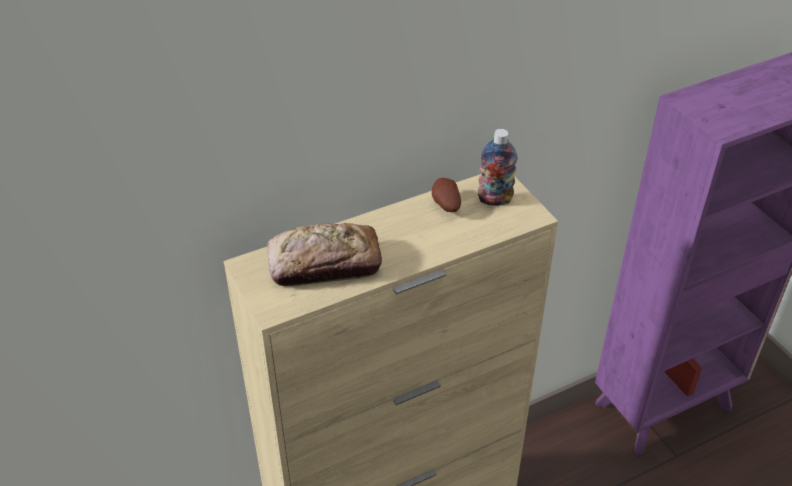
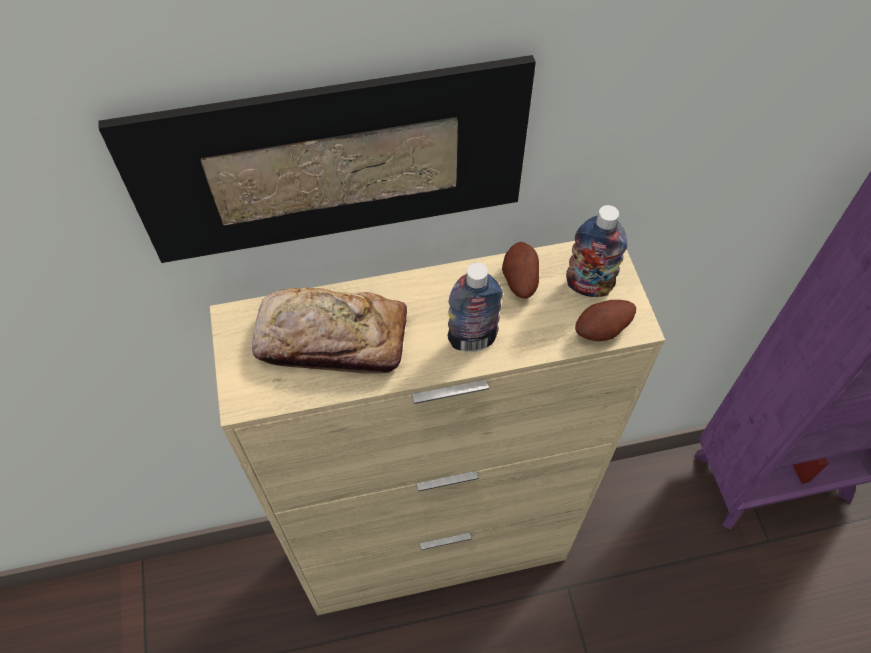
camera: 15 degrees right, 15 degrees up
none -> picture [98,55,536,263]
none -> bottle [448,263,503,352]
none -> potato [575,300,636,341]

